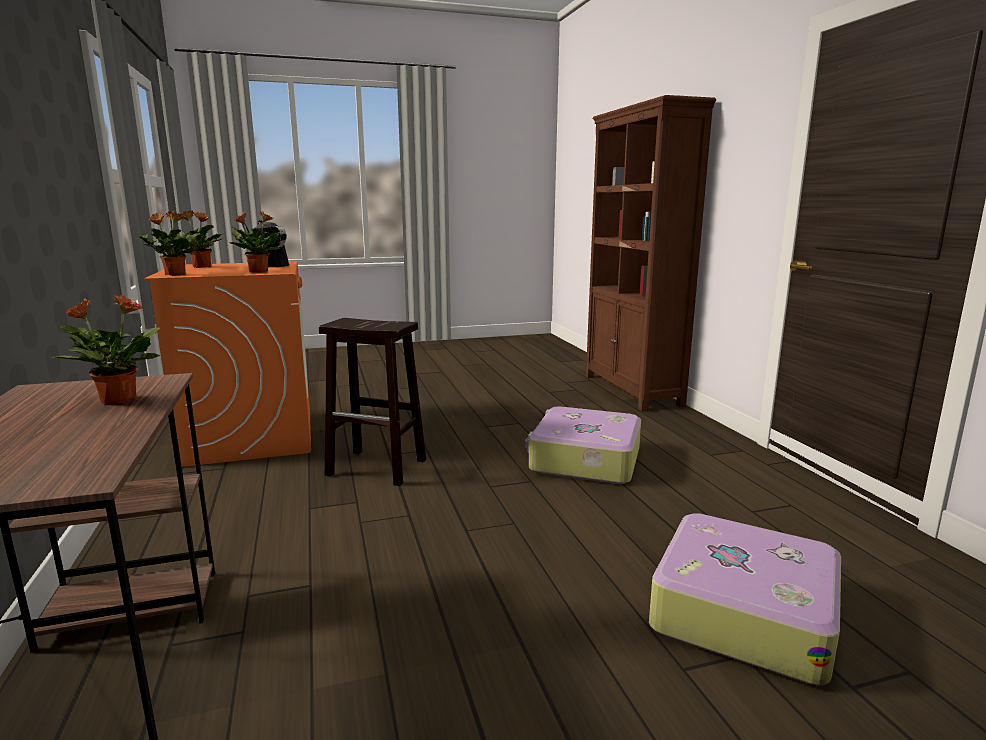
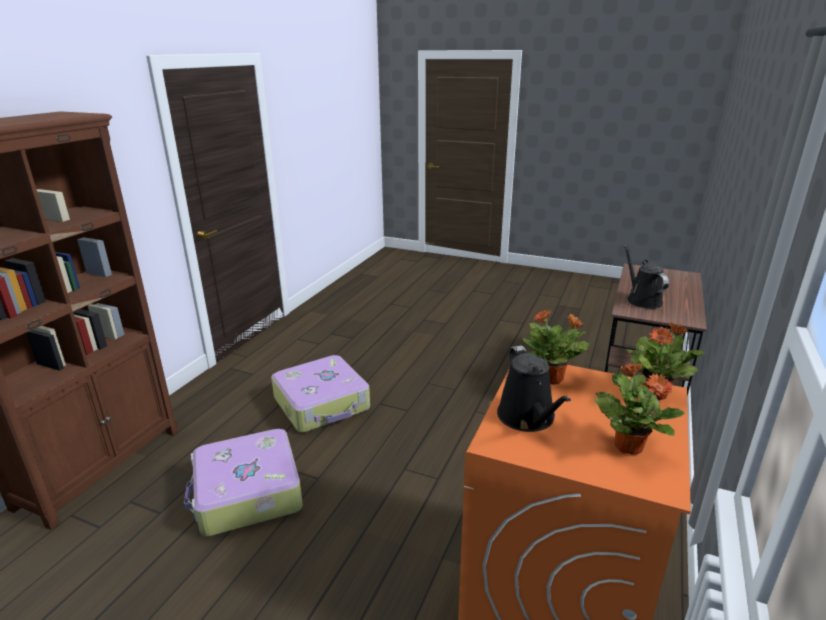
camera: 140 degrees left, 10 degrees up
potted plant [52,294,161,405] -> black watering can [624,245,669,309]
brown stool [319,318,426,486] -> none
suitcase [649,513,841,685] -> suitcase moved to [184,429,303,536]

